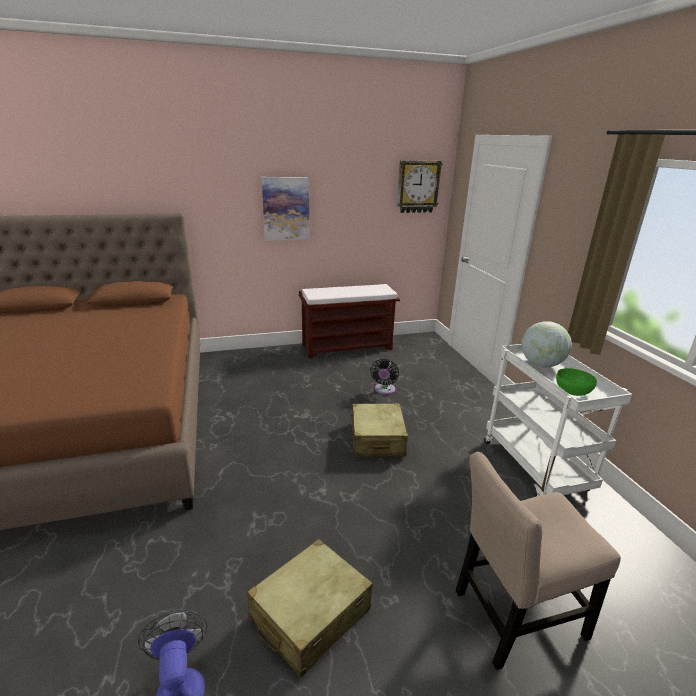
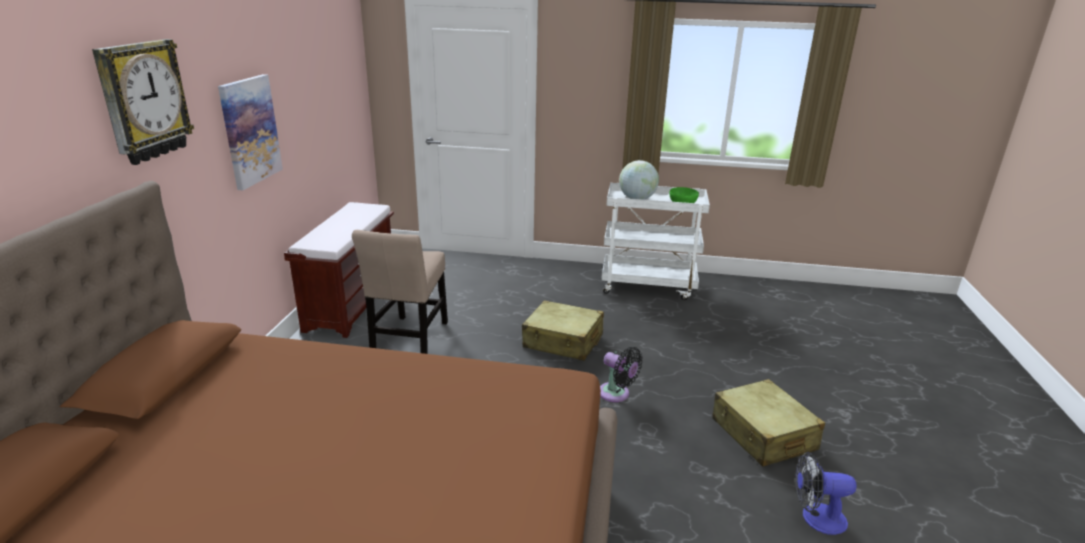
camera: 65 degrees left, 0 degrees up
black fan [371,359,399,395] -> black fan moved to [600,347,643,402]
wall clock [397,160,443,213] -> wall clock moved to [92,39,194,165]
beige chair [456,452,621,670] -> beige chair moved to [352,230,448,354]

